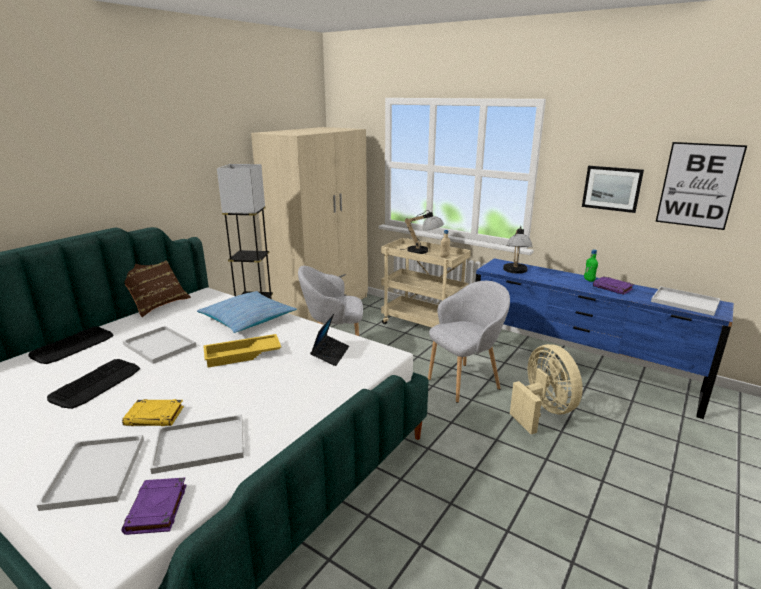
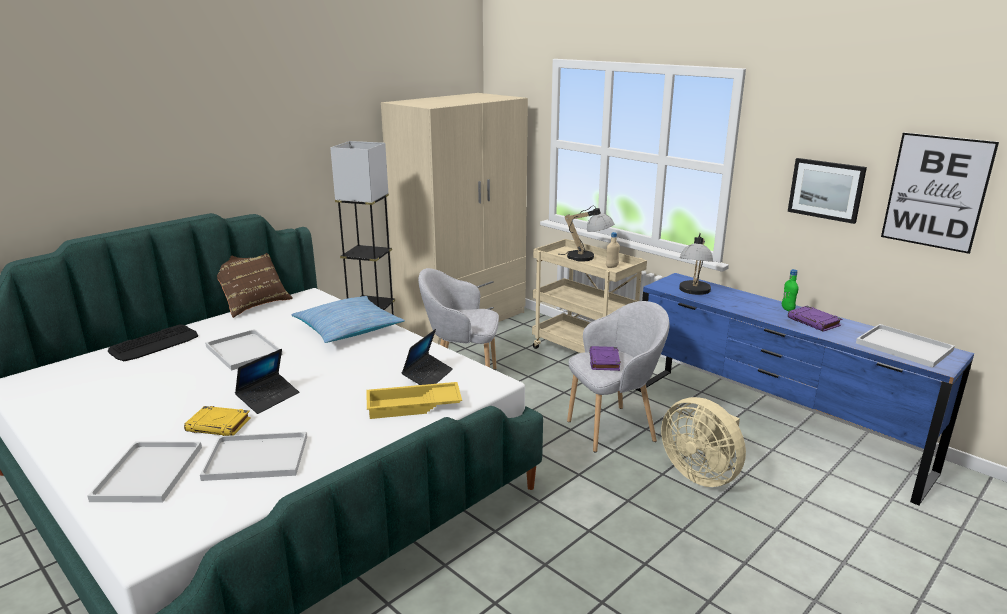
camera: 10 degrees right, 0 degrees up
keyboard [47,359,140,409] -> none
purple book [122,477,187,535] -> purple book moved to [589,346,620,371]
yellow tray [203,334,281,368] -> yellow tray moved to [366,382,462,419]
beige fan [510,344,583,434] -> beige fan turned 150 degrees clockwise [661,397,746,487]
none -> laptop [235,349,299,414]

